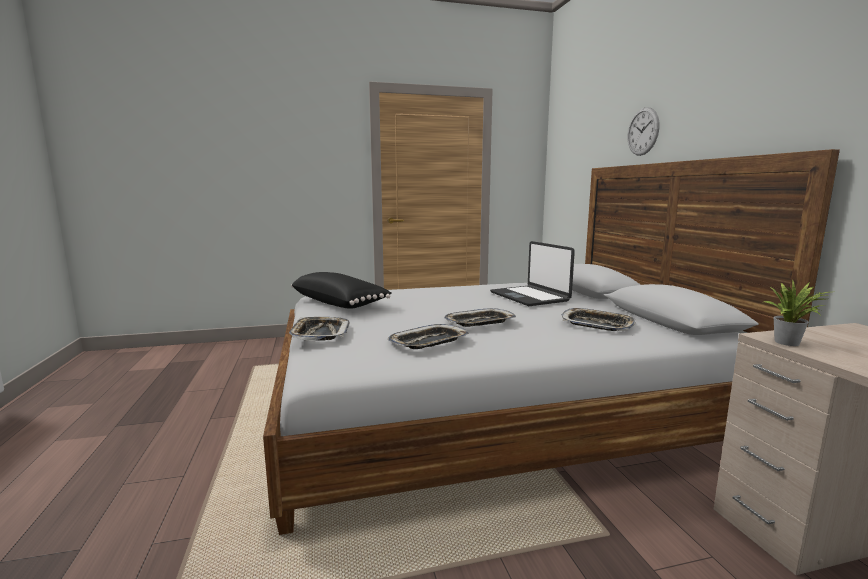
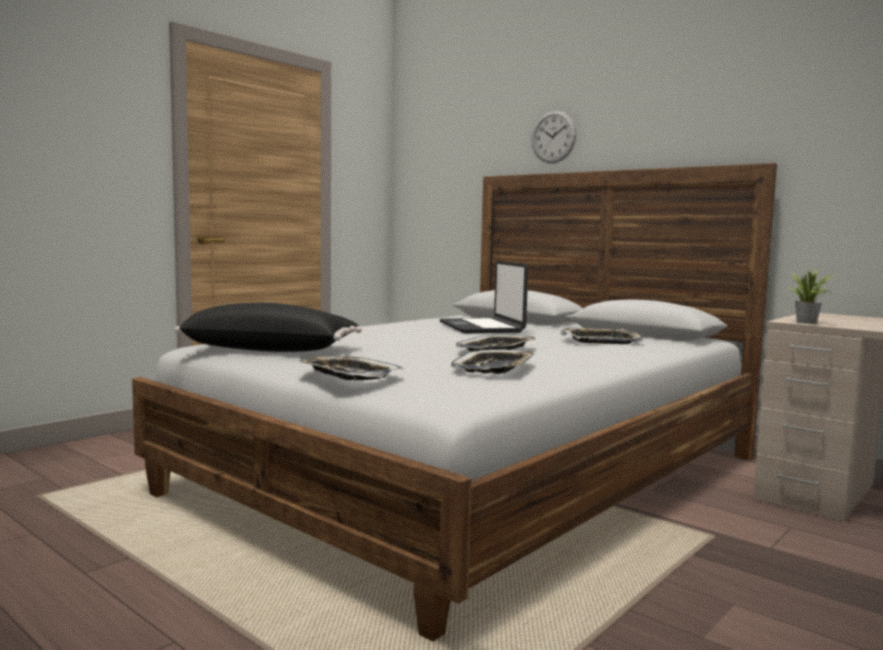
camera: 35 degrees left, 5 degrees down
laptop [490,241,575,306] -> laptop turned 45 degrees clockwise [439,261,528,333]

